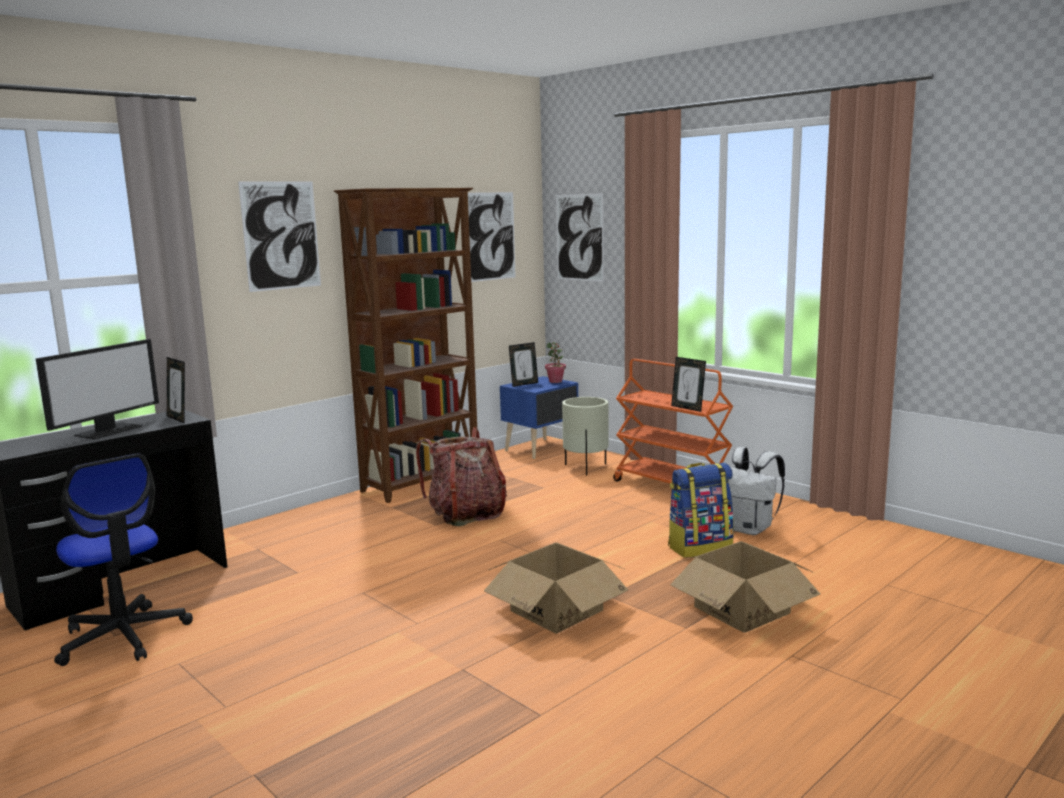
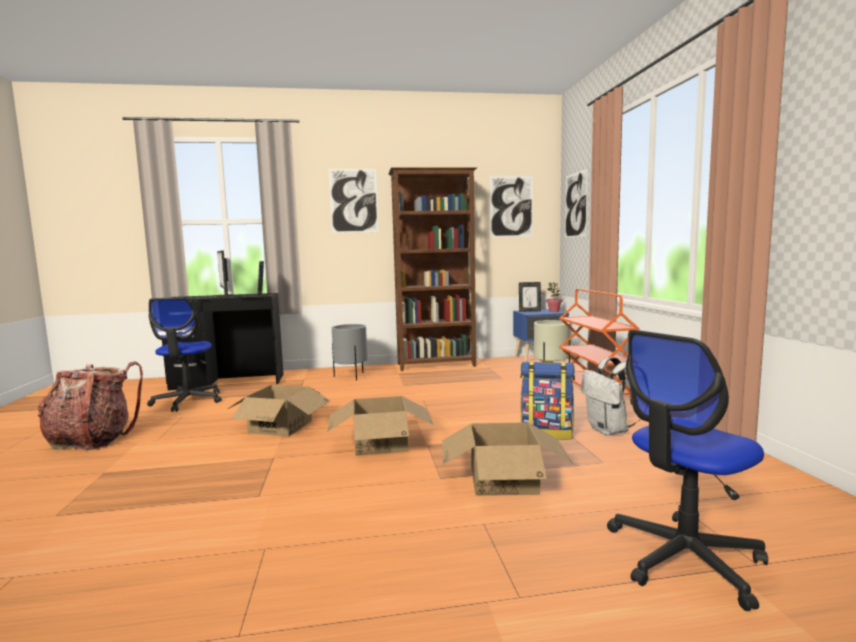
camera: 35 degrees right, 5 degrees down
monitor [36,339,159,440] -> monitor turned 90 degrees clockwise [214,250,235,298]
backpack [416,427,507,526] -> backpack moved to [38,361,143,450]
picture frame [671,357,706,412] -> none
none -> cardboard box [226,385,330,437]
none -> grey planter [332,324,367,381]
none -> office chair [607,330,768,611]

